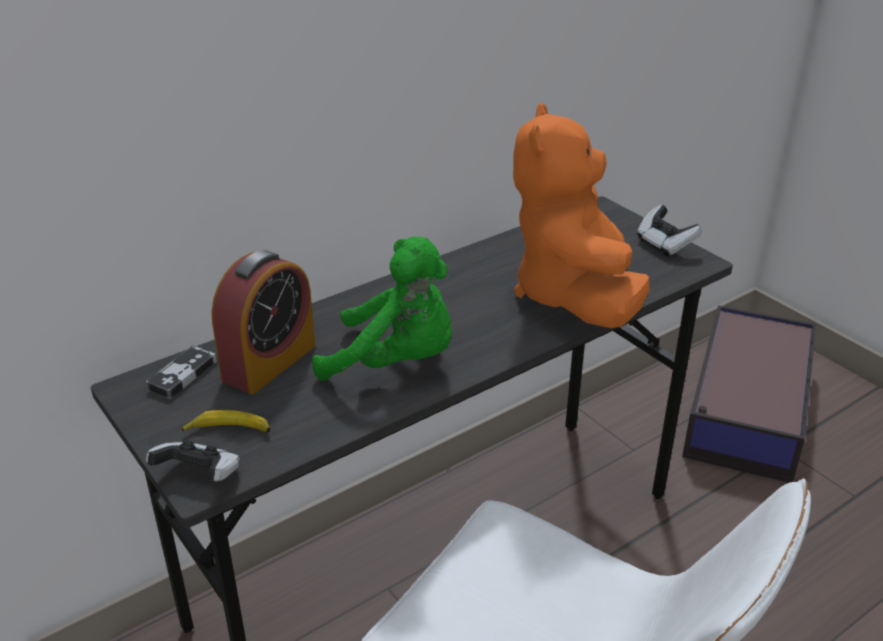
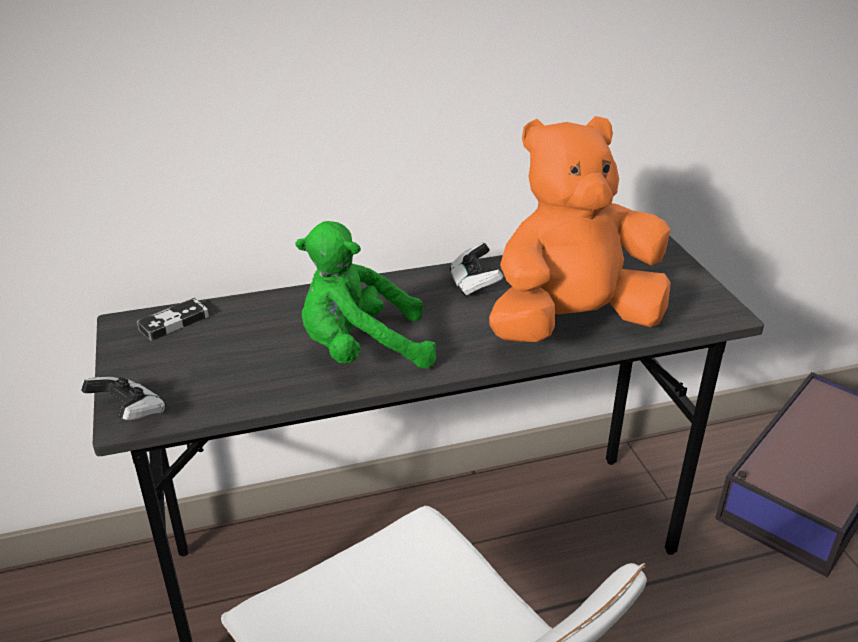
camera: 20 degrees right, 0 degrees up
banana [181,410,270,432] -> none
alarm clock [211,250,315,394] -> none
green plush toy [312,237,452,381] -> green plush toy turned 135 degrees clockwise [296,221,436,368]
orange plush toy [513,102,650,328] -> orange plush toy turned 45 degrees clockwise [489,116,671,342]
game controller [637,205,702,257] -> game controller moved to [450,242,504,297]

